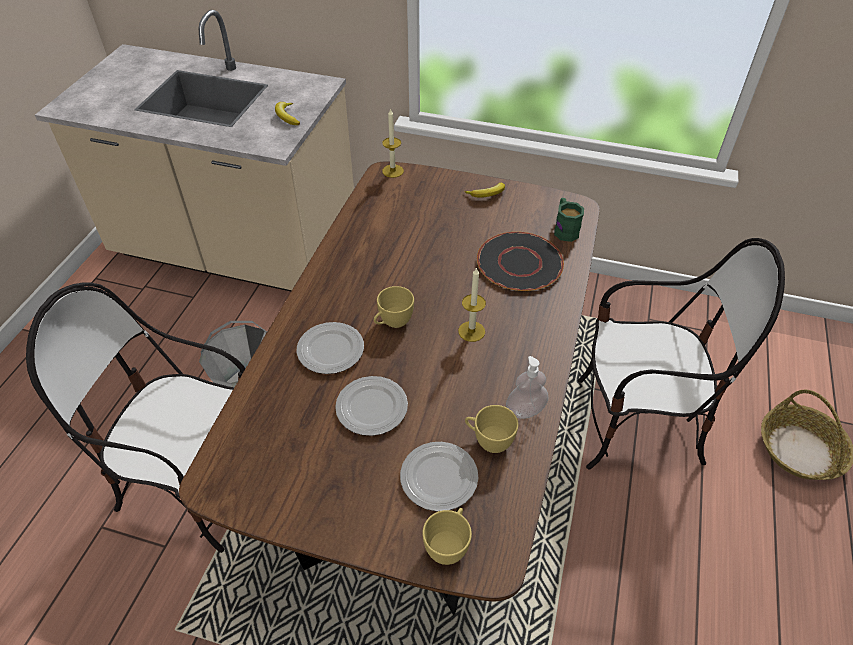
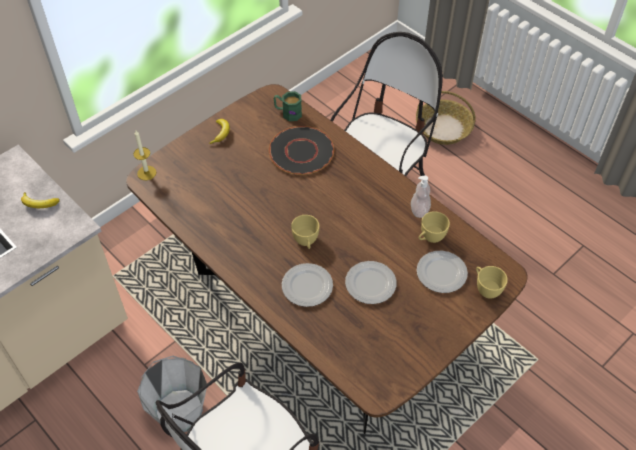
camera: 60 degrees left, 5 degrees up
candle [458,267,486,342] -> none

